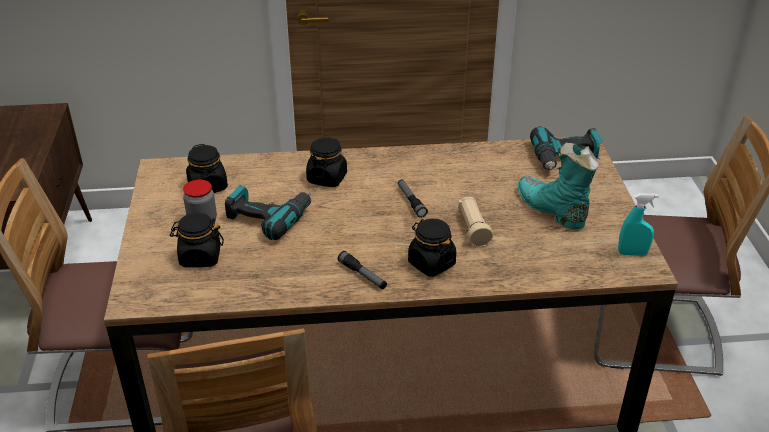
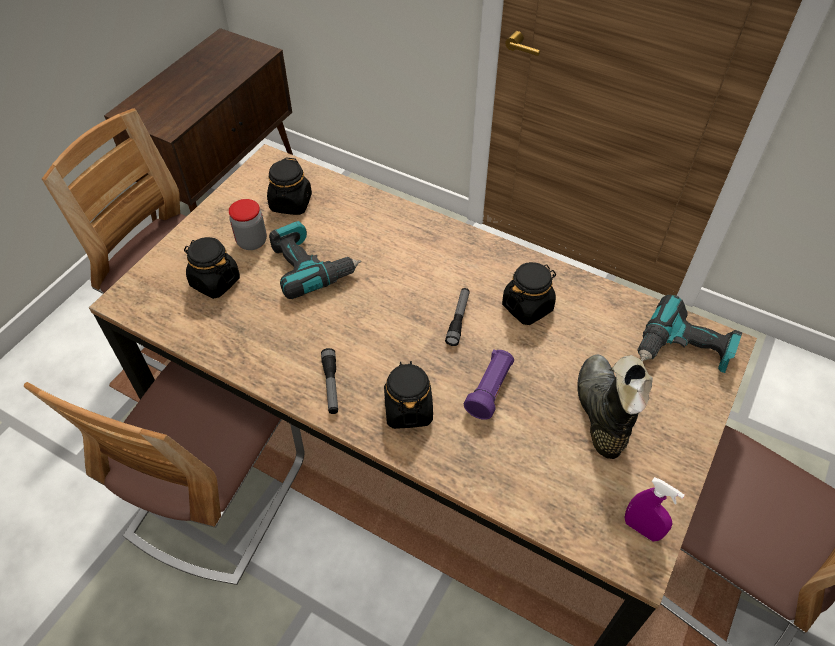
camera: 35 degrees right, 15 degrees up
black jar [306,137,347,187] -> black jar moved to [502,262,556,325]
beige flashlight [458,196,493,247] -> purple flashlight [464,349,514,420]
turquoise boot [518,143,599,229] -> black boot [578,355,653,459]
turquoise spray bottle [618,193,659,256] -> purple spray bottle [624,477,685,542]

